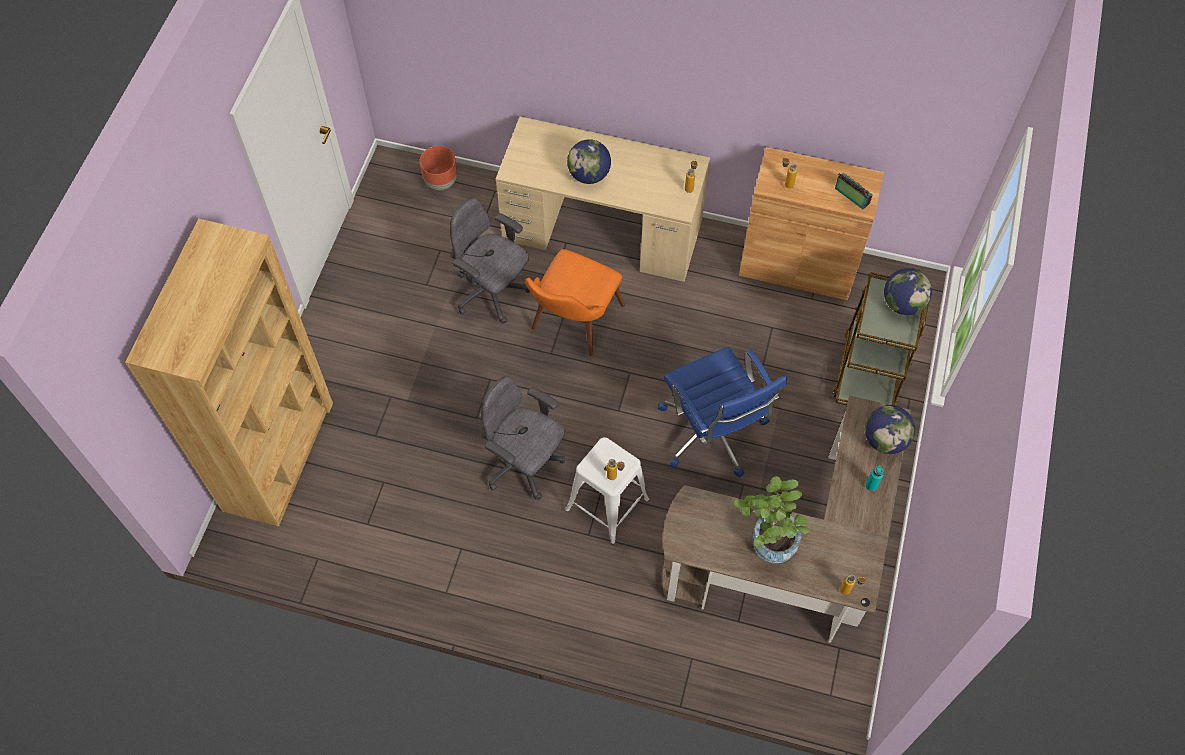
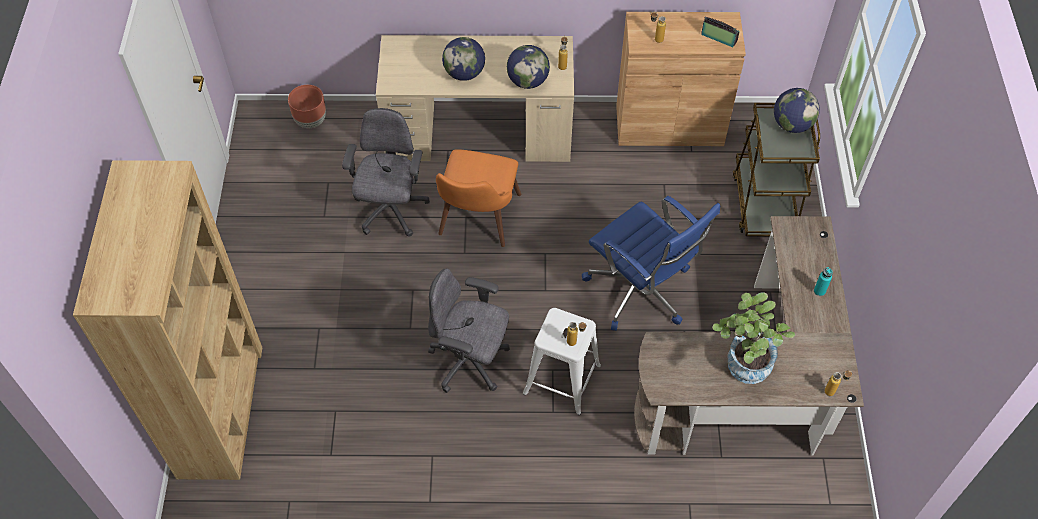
camera: 15 degrees left, 5 degrees down
grey office chair [450,198,530,324] -> grey office chair turned 75 degrees clockwise [342,108,430,237]
globe [865,405,915,454] -> globe moved to [507,45,550,89]

